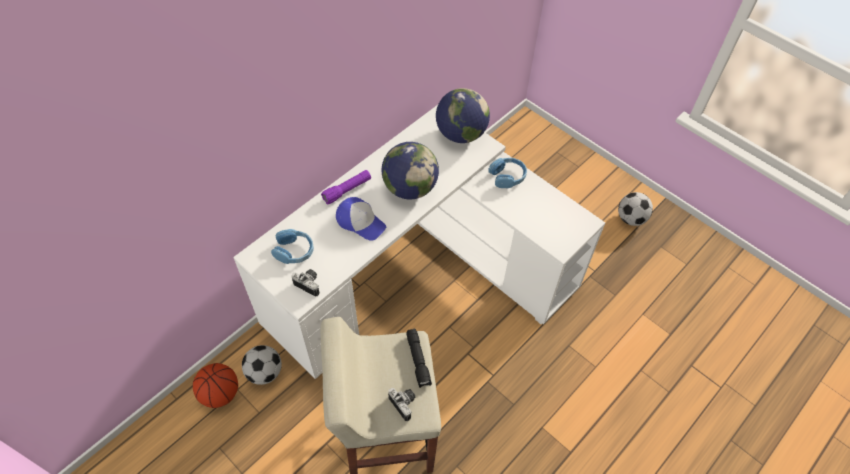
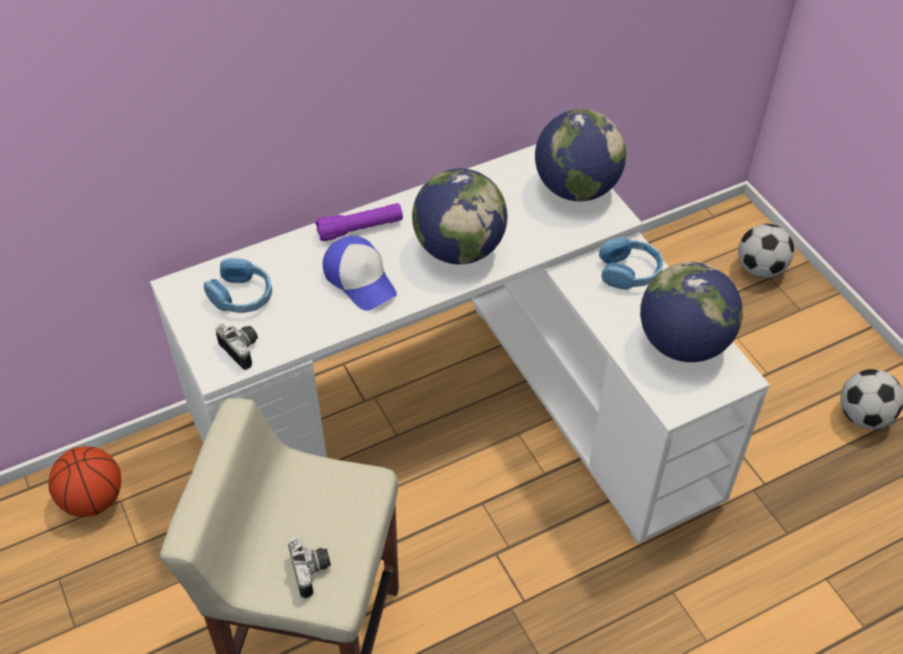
camera: 20 degrees right, 5 degrees down
football [242,345,282,385] -> football moved to [738,224,794,278]
black flashlight [407,329,432,388] -> none
none -> globe [640,262,743,362]

